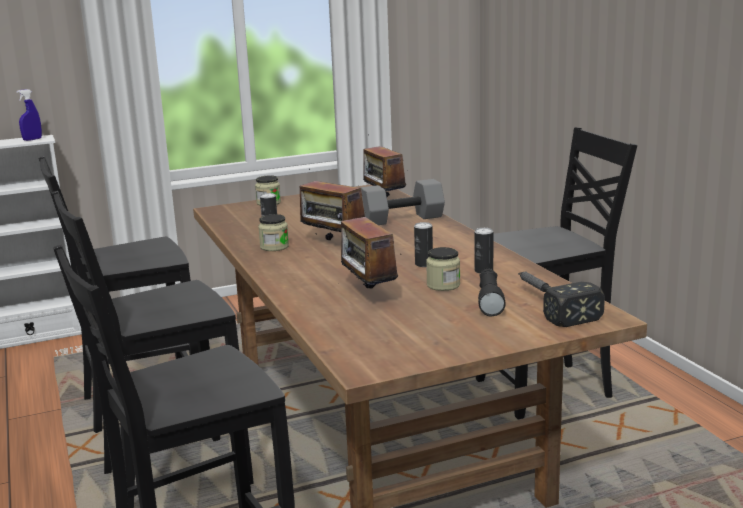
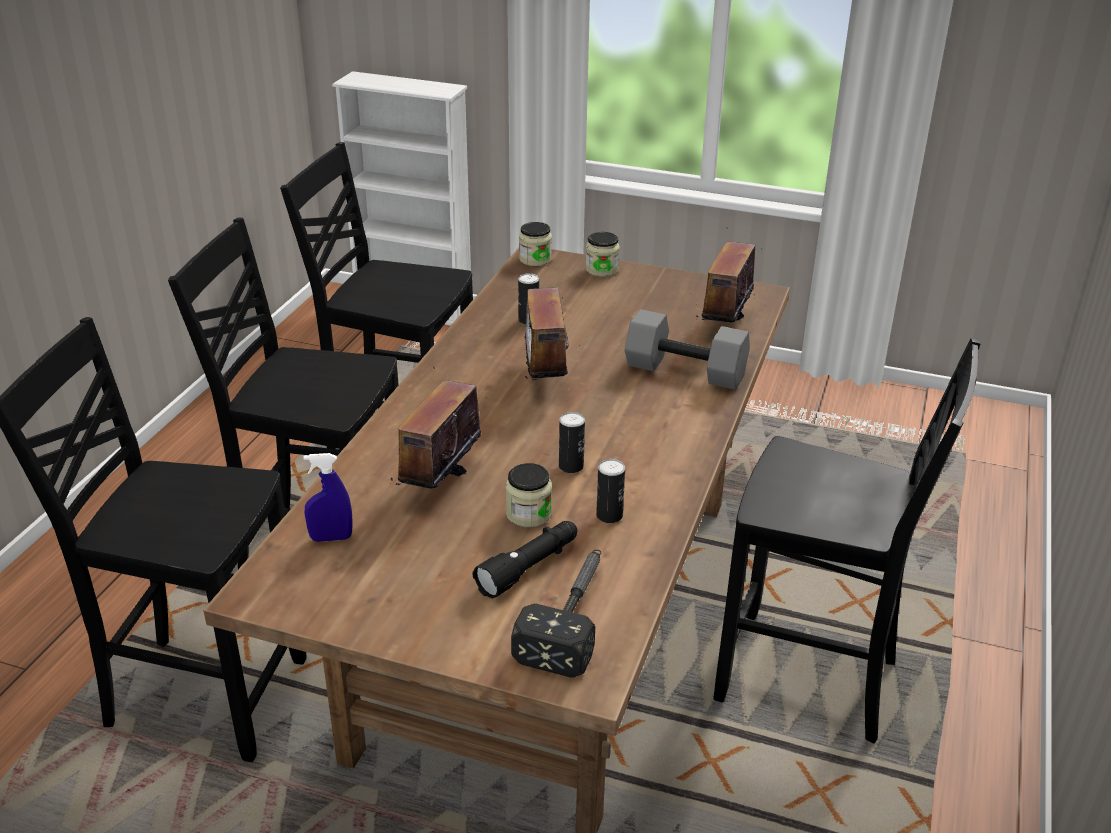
camera: 40 degrees right, 15 degrees up
blue spray bottle [17,89,42,141] -> blue spray bottle moved to [304,453,353,542]
jar [258,214,289,251] -> jar moved to [519,222,552,266]

